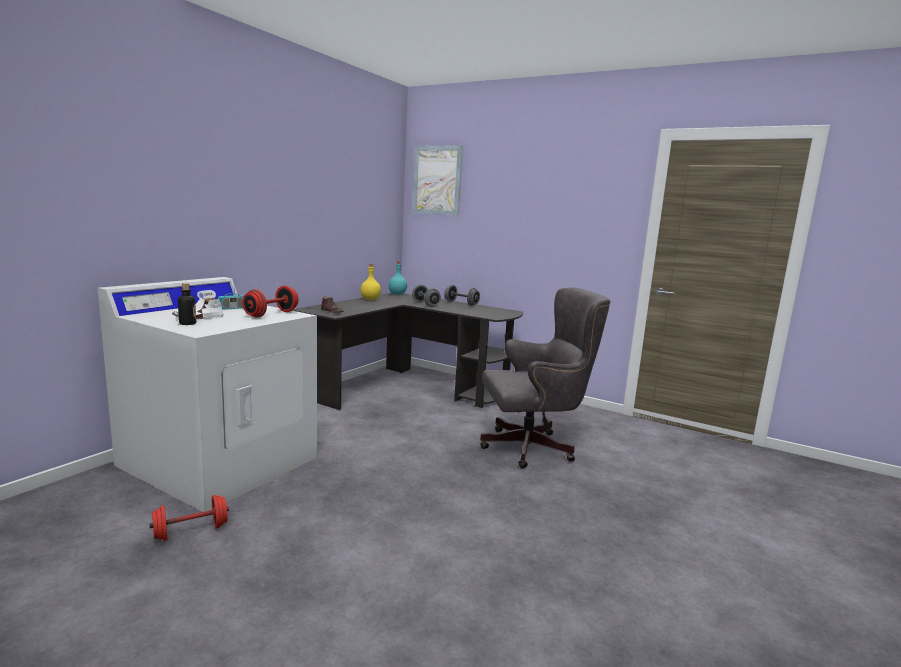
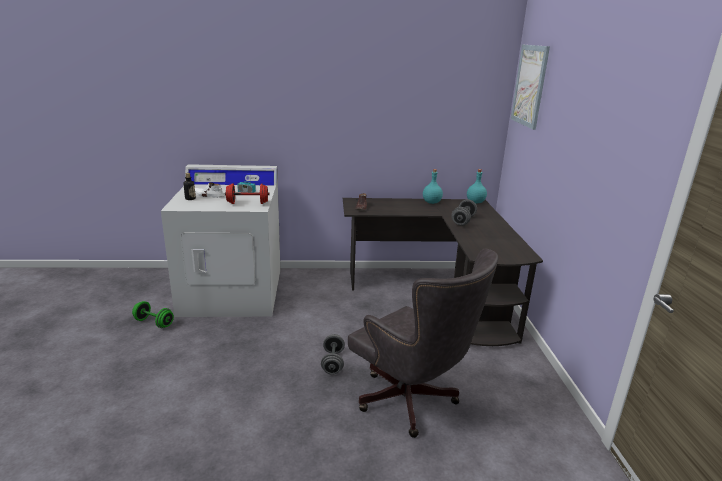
camera: 55 degrees right, 10 degrees up
red dumbbell [149,495,229,541] -> green dumbbell [132,301,174,328]
yellow bottle [360,264,381,300] -> turquoise bottle [423,169,443,204]
grey dumbbell [444,285,480,306] -> grey dumbbell moved to [321,334,345,375]

